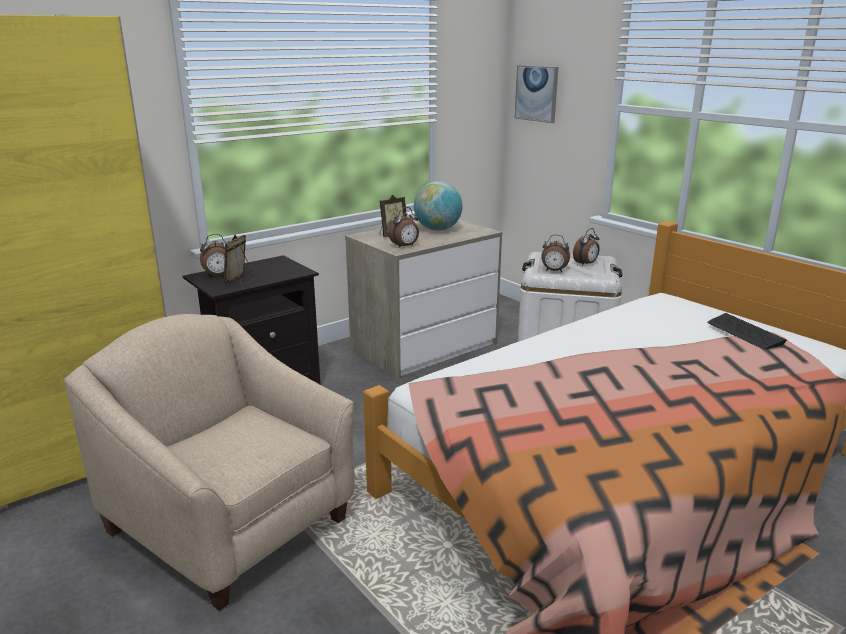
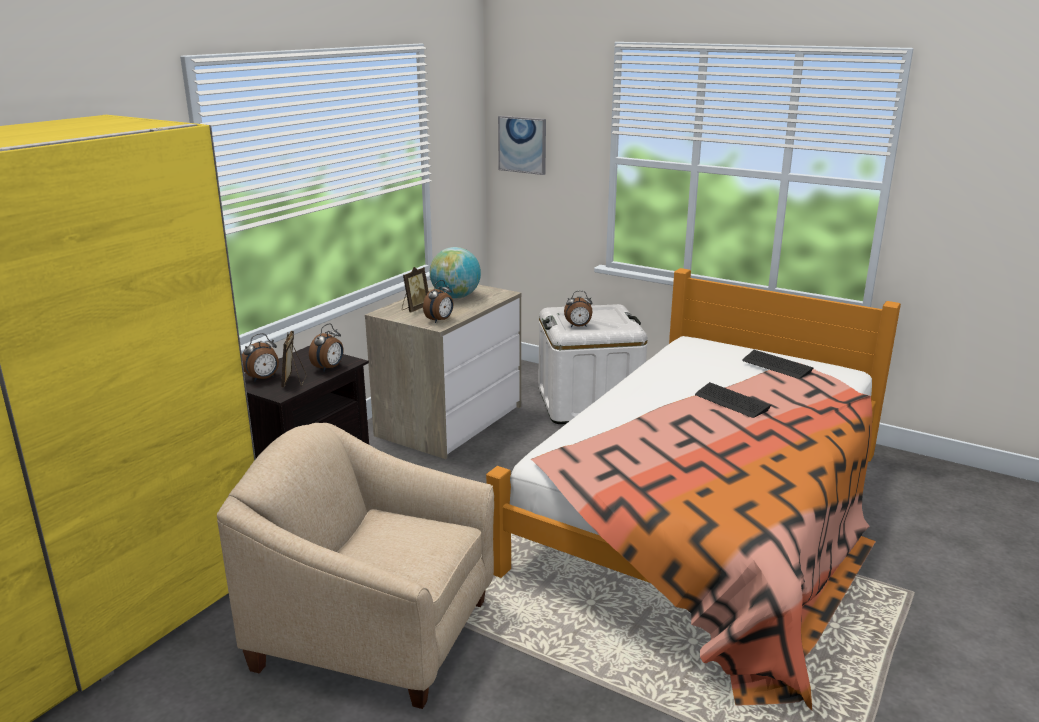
camera: 20 degrees left, 0 degrees up
alarm clock [573,228,600,266] -> alarm clock moved to [309,323,344,372]
none -> keyboard [695,382,771,418]

